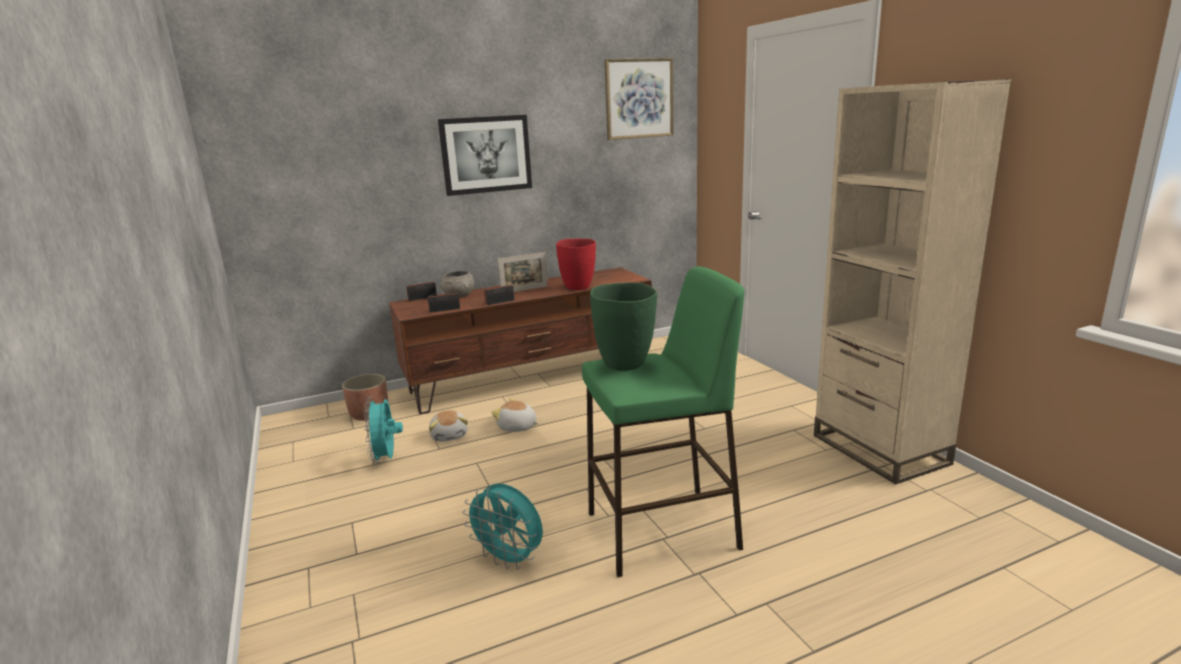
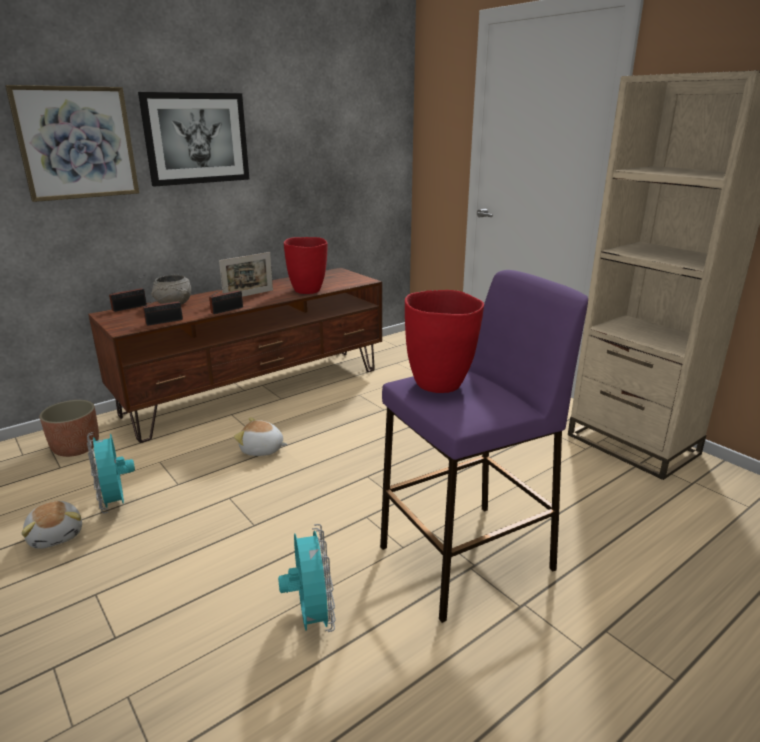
camera: 15 degrees left, 5 degrees up
plush toy [429,410,468,442] -> plush toy moved to [21,501,82,549]
turquoise fan [462,484,543,569] -> turquoise fan turned 120 degrees counterclockwise [278,524,336,632]
green stool [582,267,745,577] -> purple stool [380,270,588,623]
green vase [590,282,657,370] -> red vase [405,290,484,393]
picture [604,58,674,140] -> picture moved to [5,85,139,202]

